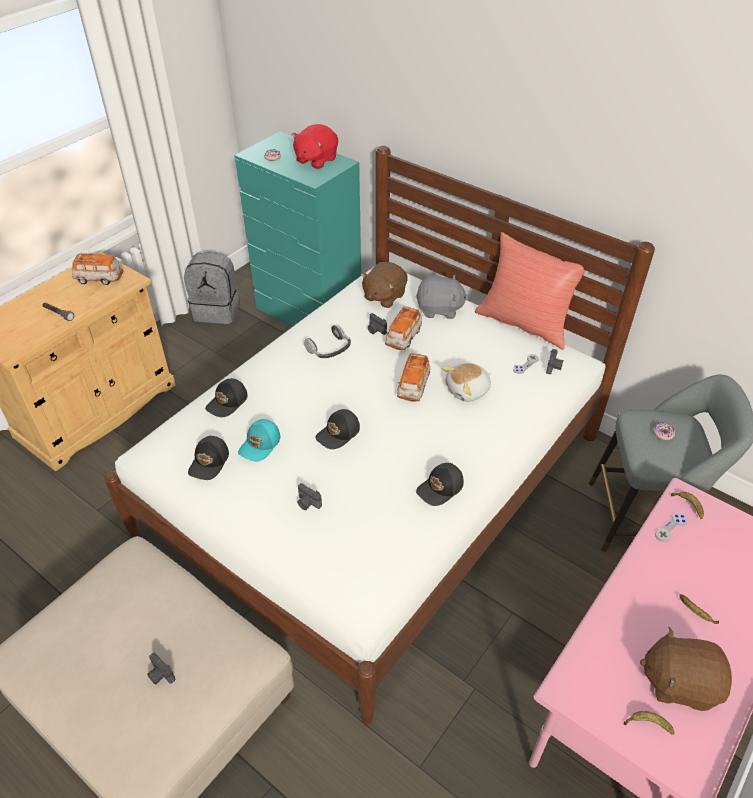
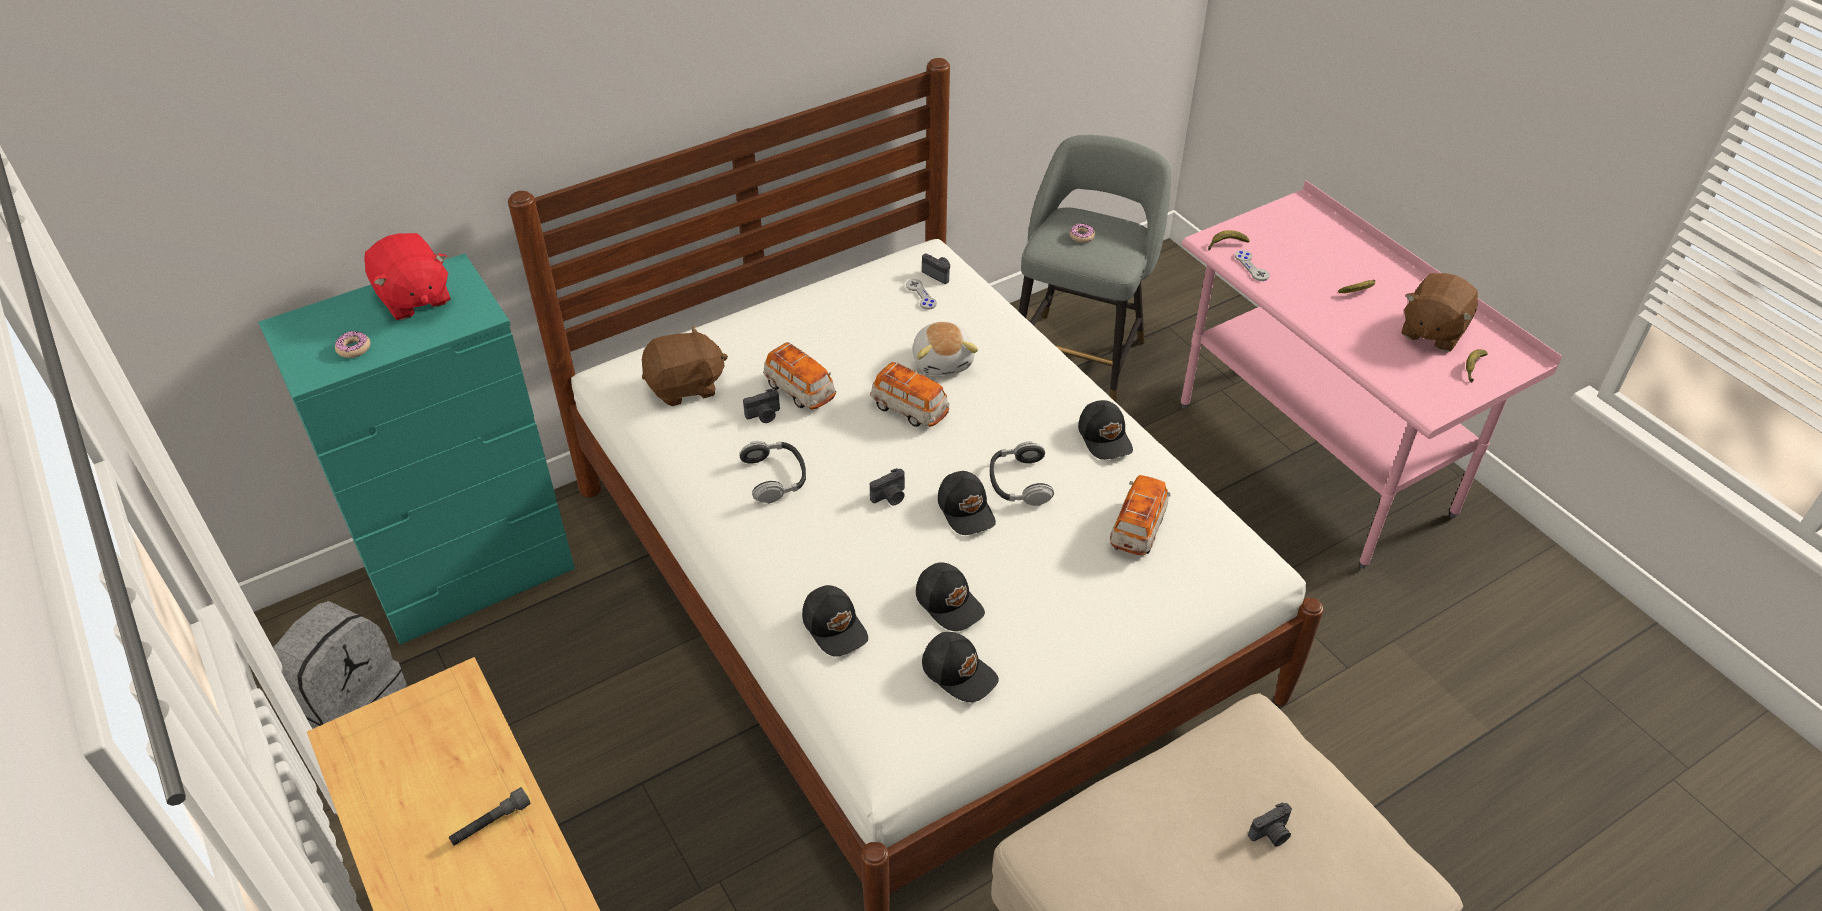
camera: 70 degrees left, 0 degrees up
toy car [72,253,123,285] -> toy car moved to [1110,475,1170,555]
turquoise cap [238,419,280,462] -> black cap [916,562,985,631]
camera [297,483,322,510] -> camera moved to [870,468,905,505]
brown plush toy [361,262,408,308] -> brown plush toy turned 75 degrees counterclockwise [642,325,728,406]
grey plush toy [416,275,469,319] -> none
red pillow [475,232,586,350] -> none
none -> headphones [990,441,1054,506]

